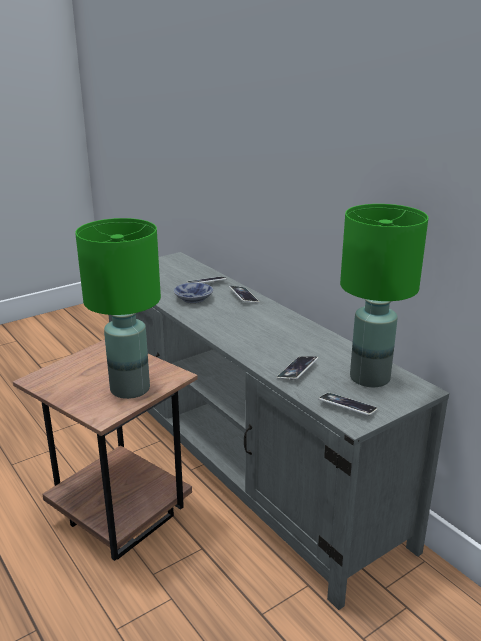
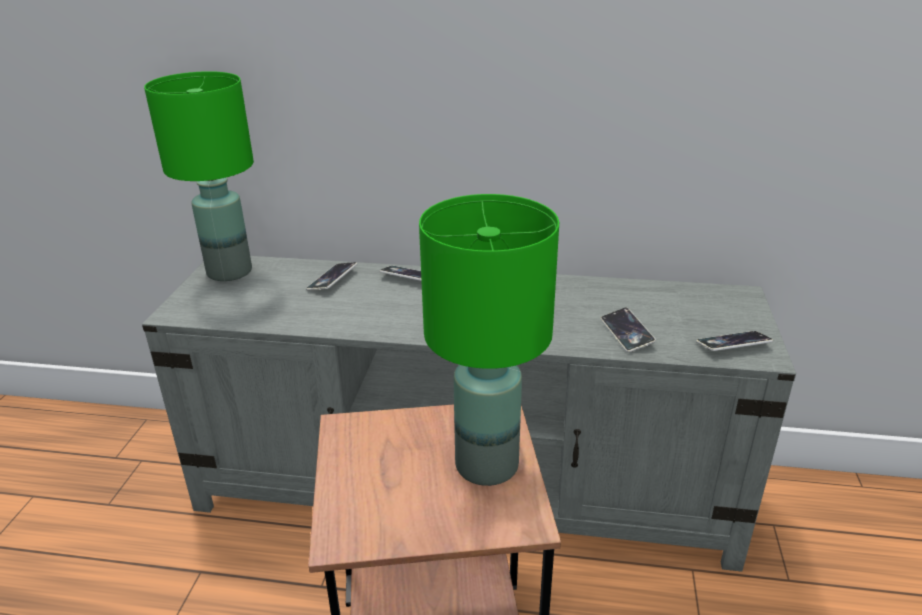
camera: 45 degrees left, 5 degrees up
bowl [174,282,213,303] -> none
green table lamp [340,204,428,387] -> green table lamp moved to [144,71,254,281]

